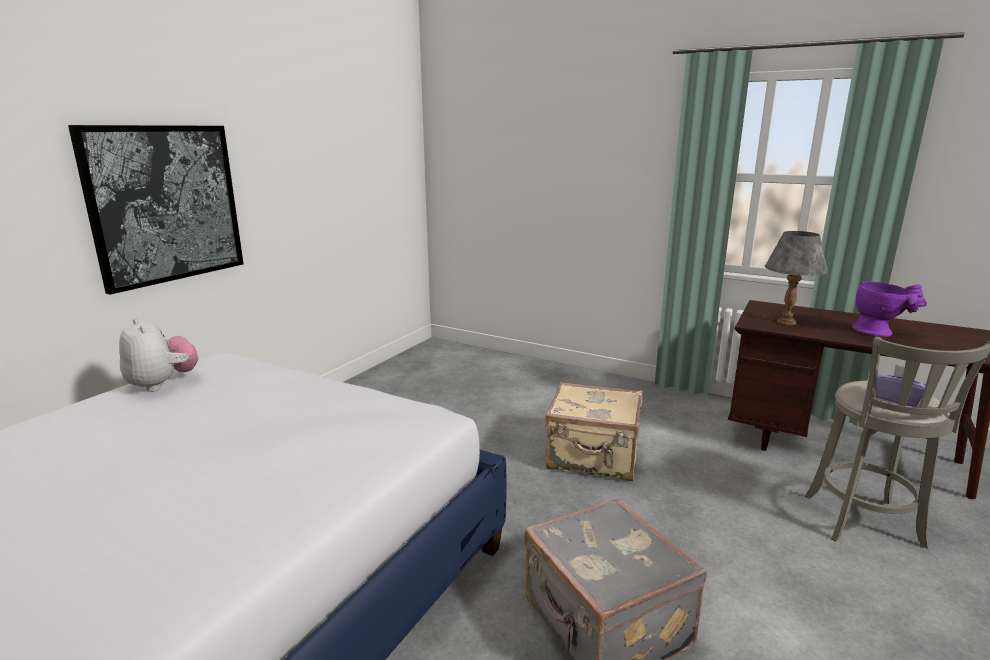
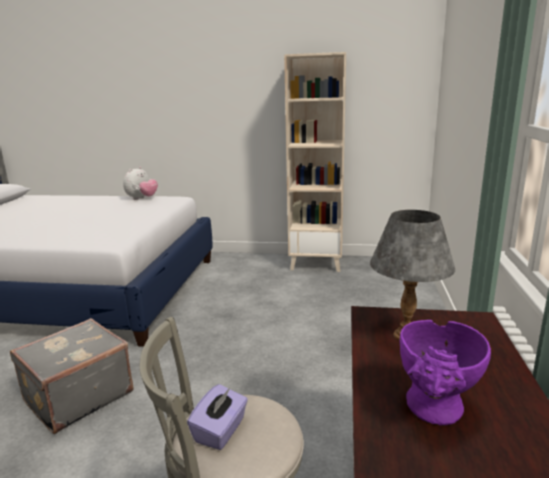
camera: 70 degrees right, 0 degrees up
picture [68,125,243,295] -> none
beige suitcase [545,382,642,481] -> none
none -> beige bookcase [284,52,346,272]

